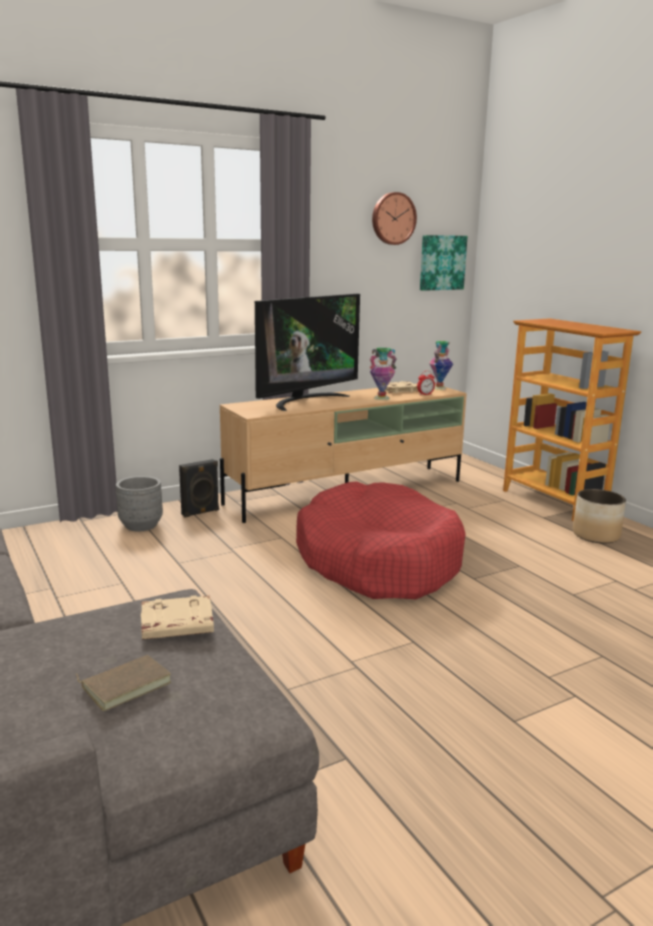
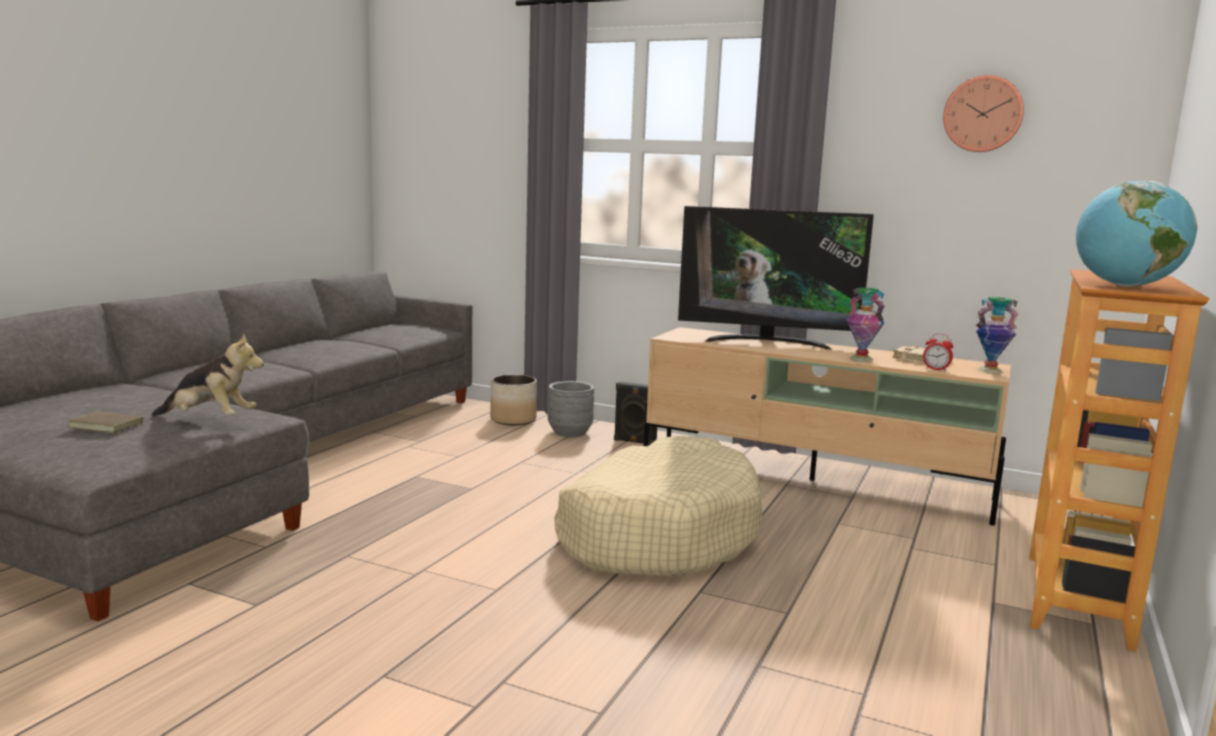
camera: 55 degrees right, 5 degrees down
beige book [141,595,214,639] -> plush toy [152,333,264,416]
red dog bed [296,481,466,599] -> beige dog bed [554,436,763,576]
picture [420,235,467,291] -> none
planter [573,489,626,543] -> planter moved to [490,375,537,425]
none -> globe [1076,181,1197,287]

